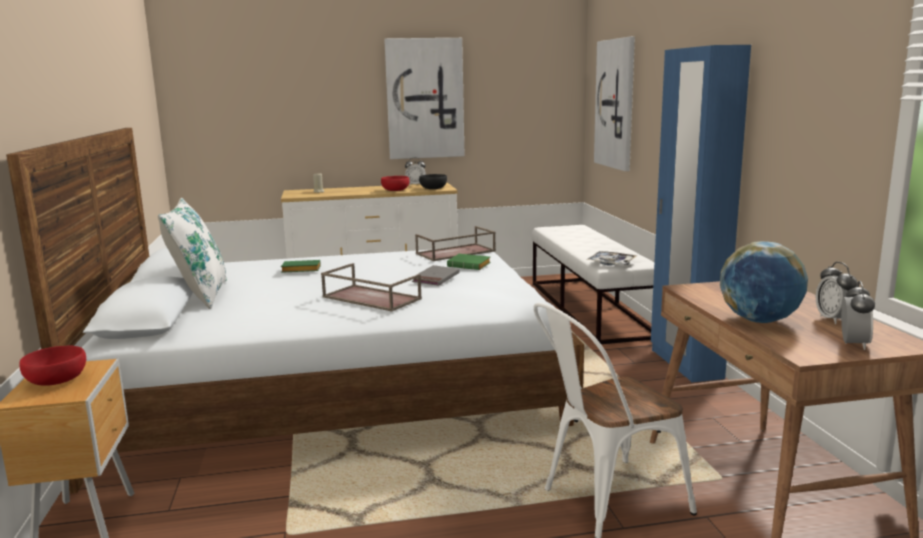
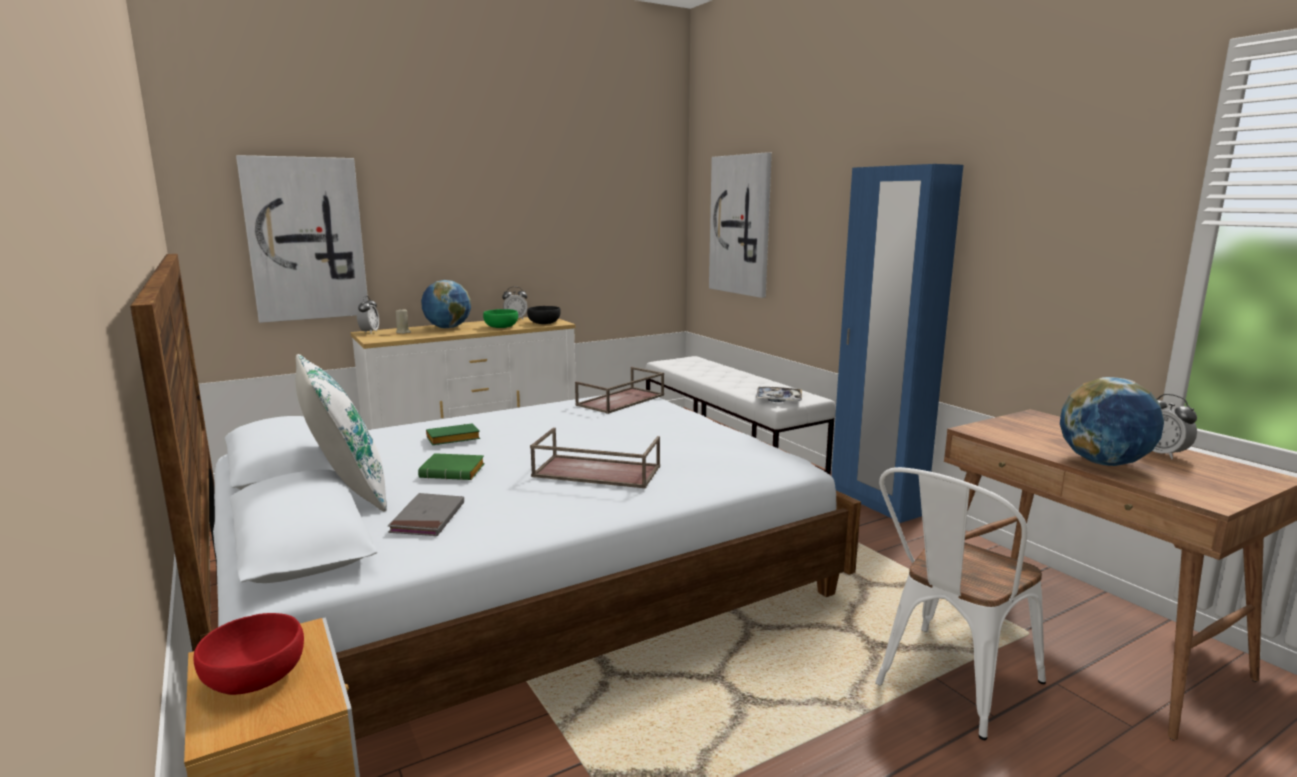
camera: 20 degrees left, 0 degrees up
red bowl [381,176,409,191] -> green bowl [483,309,518,328]
picture [384,38,465,159] -> picture moved to [236,155,368,323]
grey book [412,265,460,286] -> grey book moved to [388,493,464,536]
green book [447,254,491,270] -> green book moved to [418,453,485,480]
alarm clock [841,281,875,350] -> alarm clock moved to [357,296,379,333]
none -> globe [421,280,471,328]

